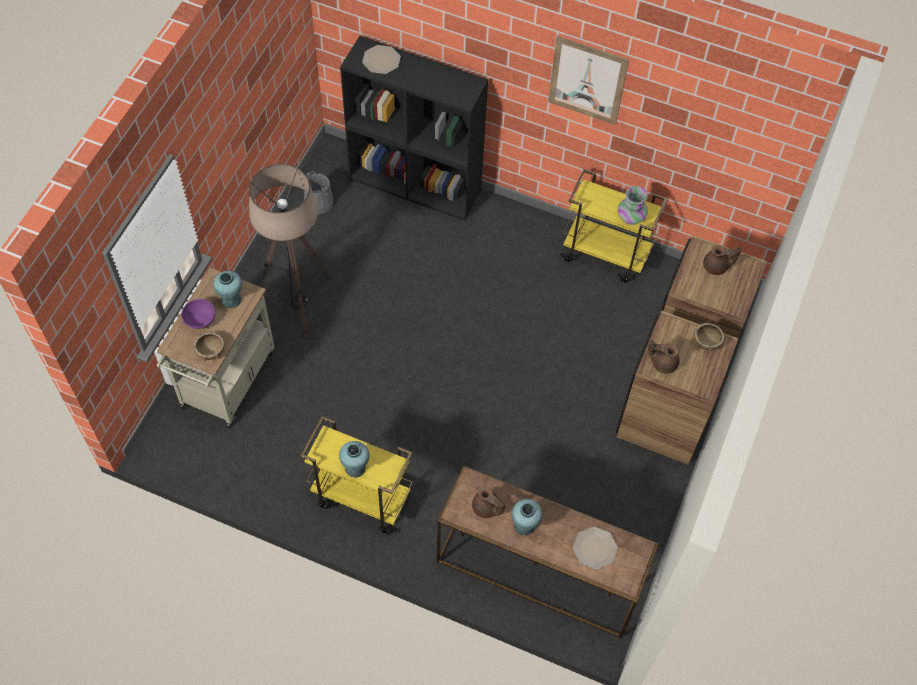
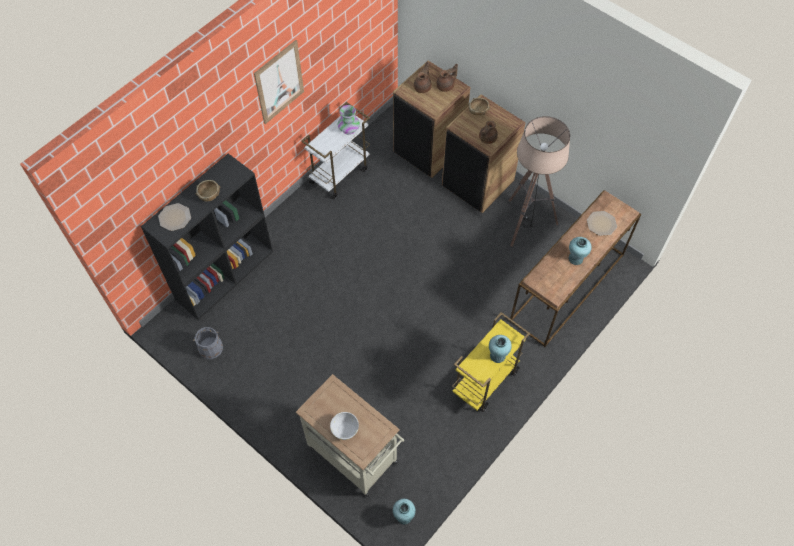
camera: 70 degrees left, 0 degrees up
purple bowl [181,299,215,330] -> white bowl [330,412,359,440]
brown bowl [194,332,224,361] -> brown bowl moved to [195,180,221,201]
turquoise vase [213,271,242,308] -> turquoise vase moved to [393,499,416,525]
floor lamp [249,164,331,338] -> floor lamp moved to [508,116,570,247]
brown teapot [472,487,505,518] -> brown teapot moved to [436,64,458,92]
yellow cart [561,169,667,283] -> white cart [301,102,370,200]

